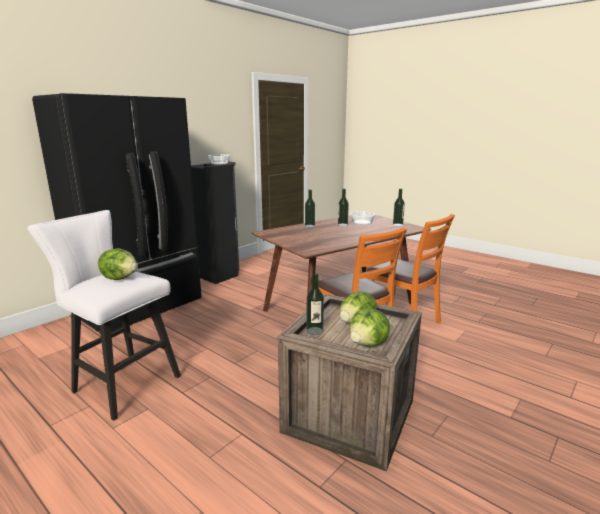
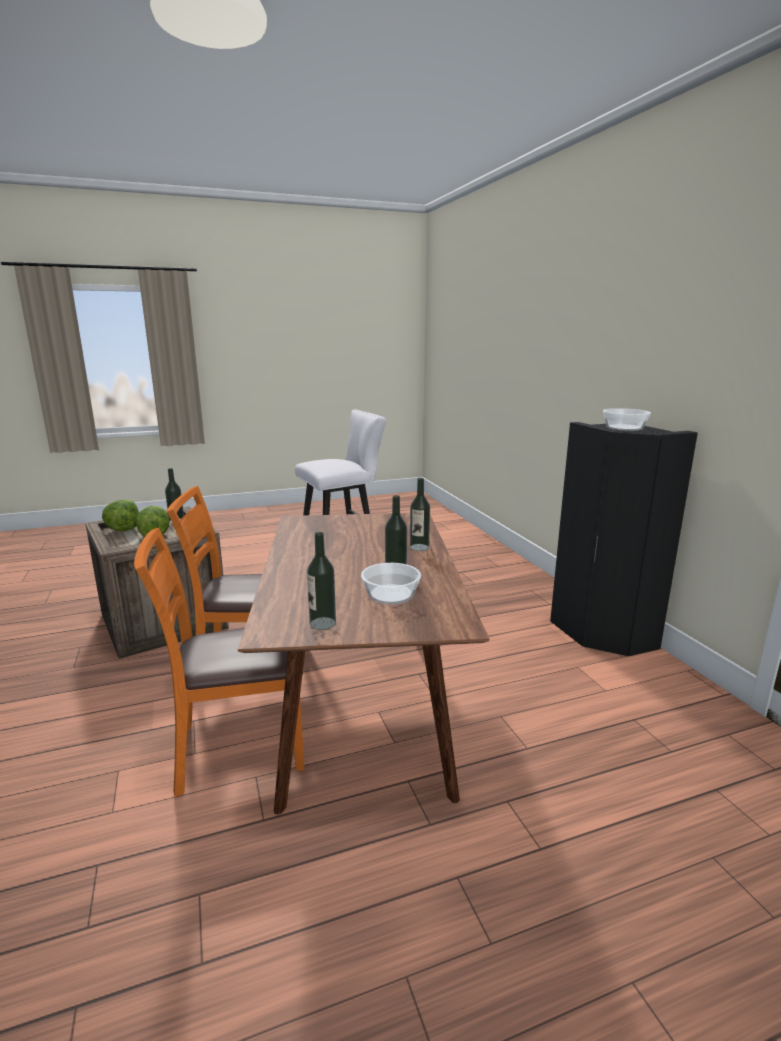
camera: 120 degrees right, 0 degrees up
black fridge [32,93,202,333] -> none
lettuce [98,248,138,280] -> none

